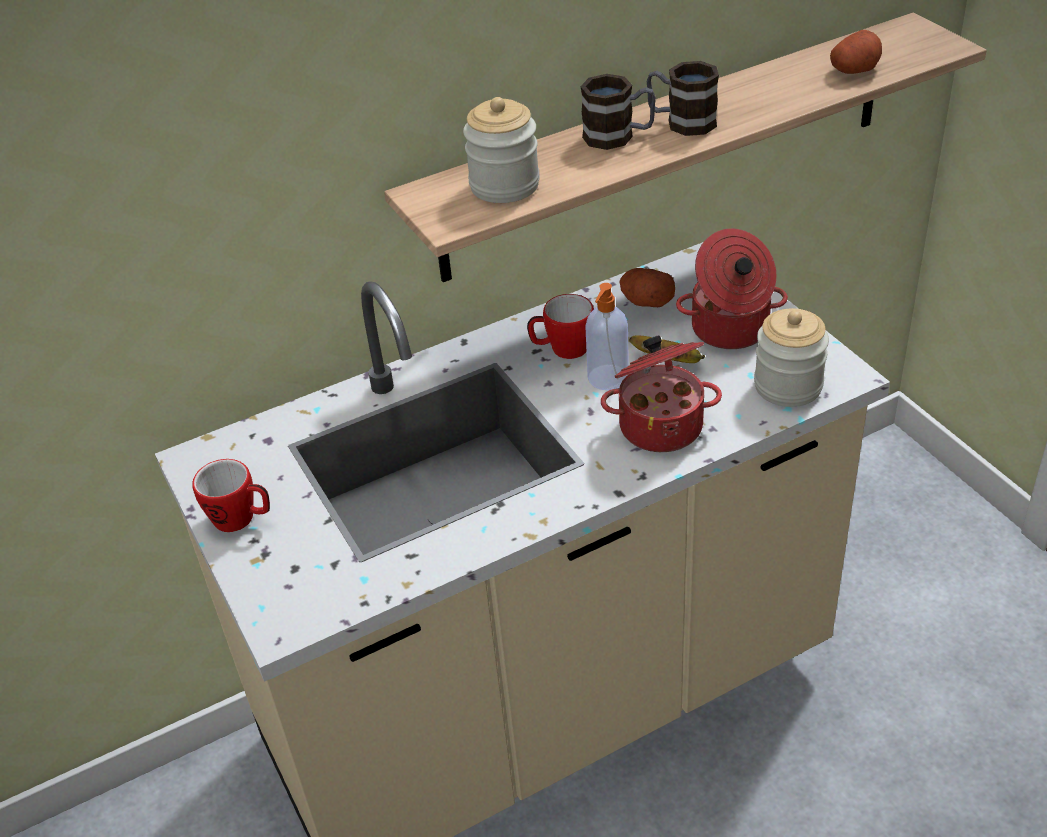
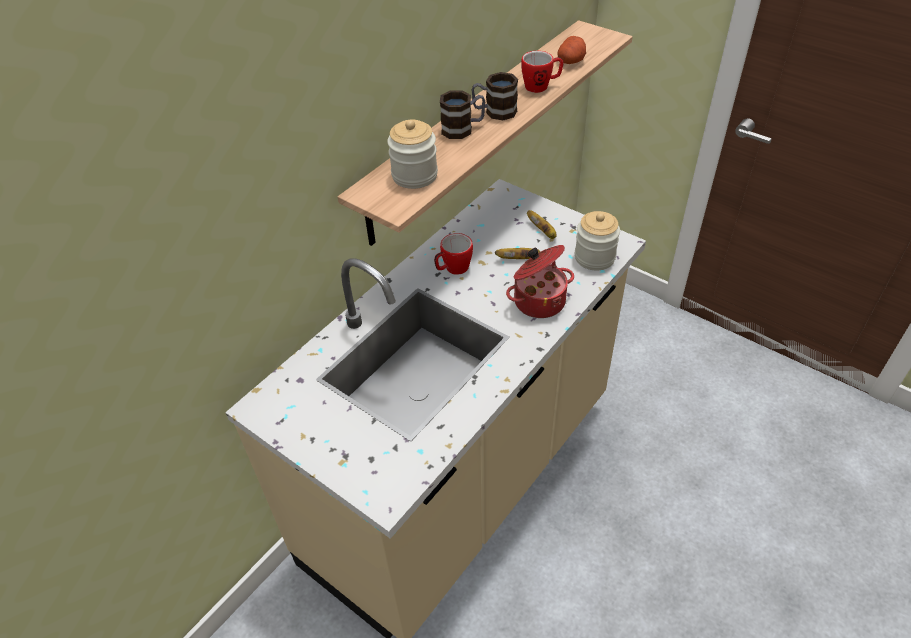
camera: 25 degrees left, 5 degrees up
mug [192,459,270,532] -> mug moved to [521,51,564,93]
soap dispenser [585,283,629,390] -> none
potato [619,268,675,307] -> none
cooking pot [676,229,788,349] -> banana [527,210,557,239]

